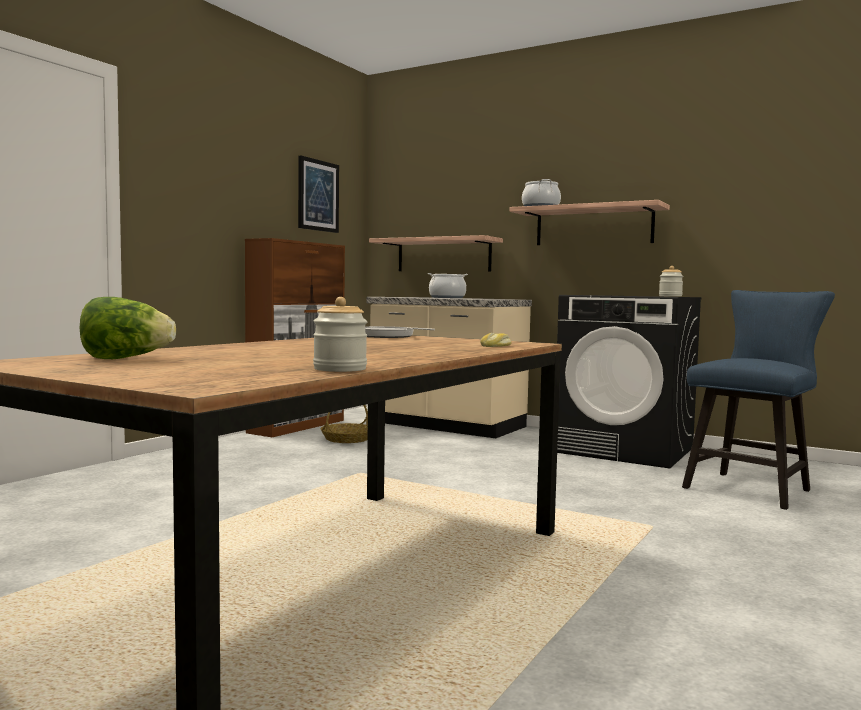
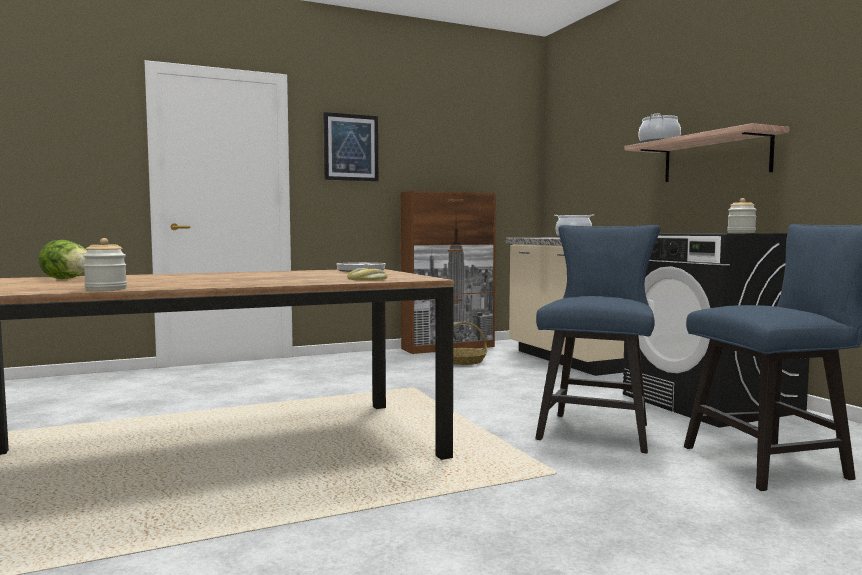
camera: 35 degrees right, 0 degrees up
picture [298,155,339,233] -> picture moved to [323,112,378,182]
shelf [369,235,503,271] -> none
none -> blue chair [535,225,660,453]

